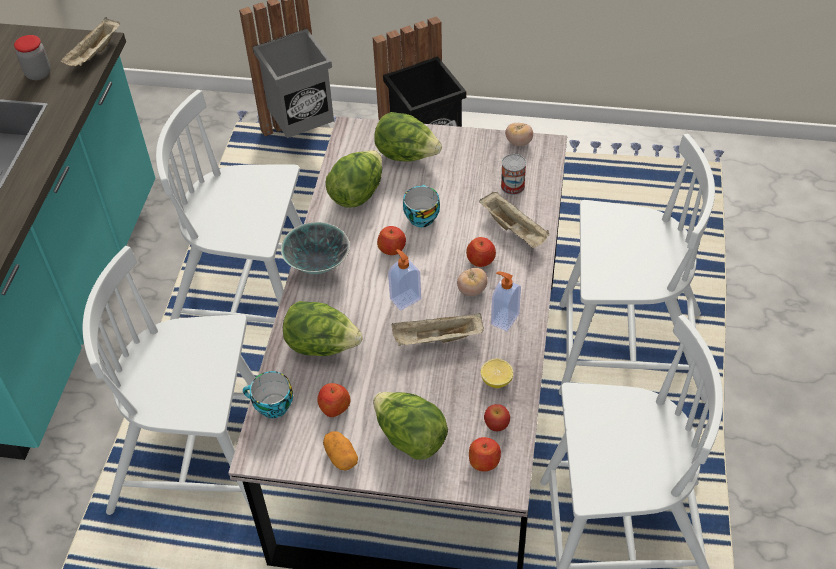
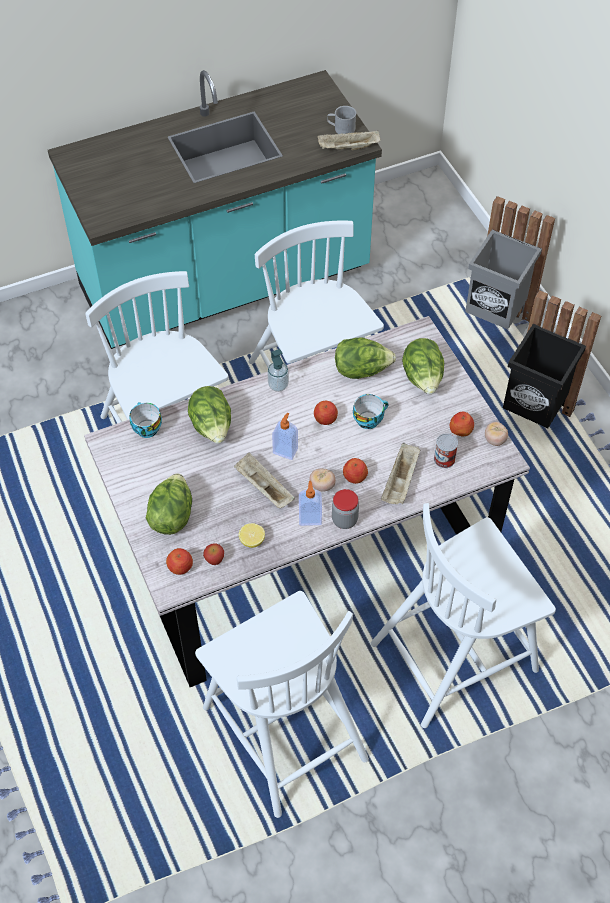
camera: 55 degrees right, 5 degrees up
jar [14,35,51,80] -> jar moved to [332,489,359,529]
bowl [281,222,350,274] -> soap dispenser [267,349,289,392]
apple [317,383,351,417] -> apple moved to [450,412,474,436]
potato [323,431,358,471] -> none
white chair [559,134,715,402] -> white chair turned 90 degrees clockwise [371,503,556,728]
none -> grey mug [327,106,356,134]

